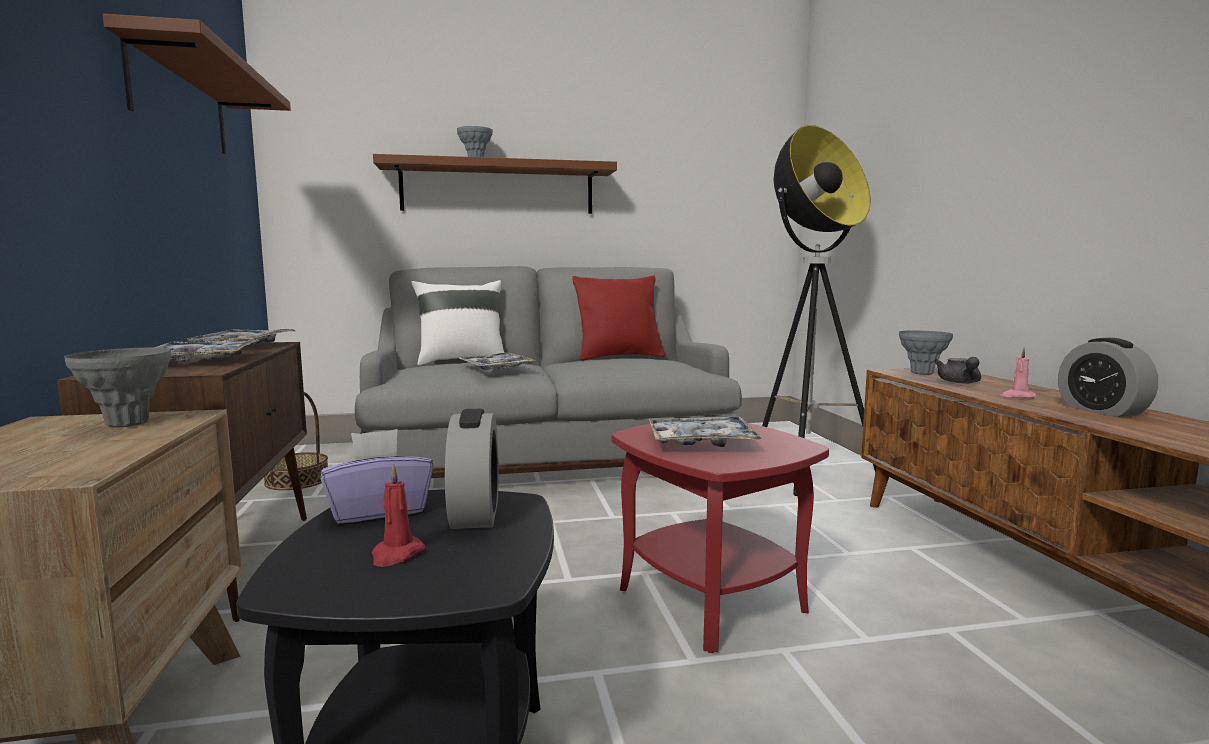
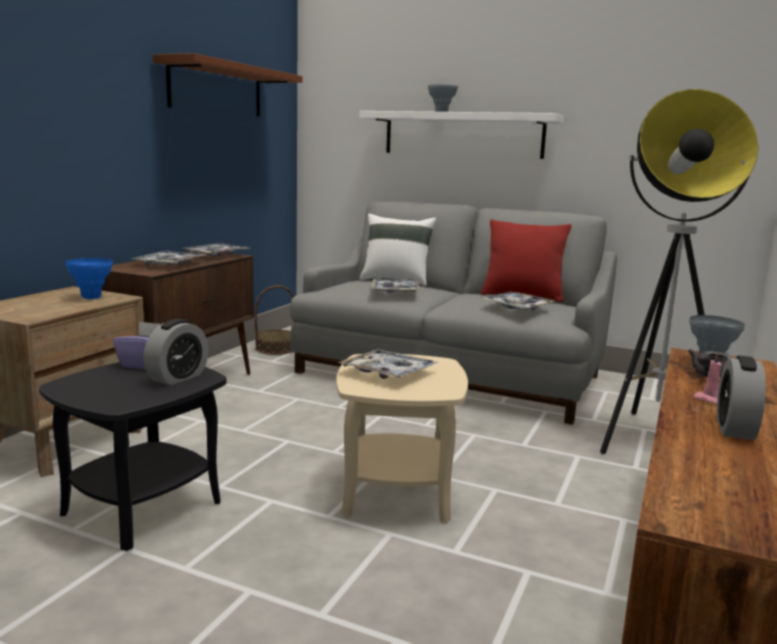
camera: 35 degrees right, 5 degrees up
grey vase [64,348,171,427] -> blue vase [65,258,113,299]
red candle [372,464,425,567] -> none
brown shelf [373,154,617,214] -> white shelf [359,111,563,159]
red side table [611,417,829,653] -> beige side table [336,354,468,523]
none -> tray [484,292,554,310]

